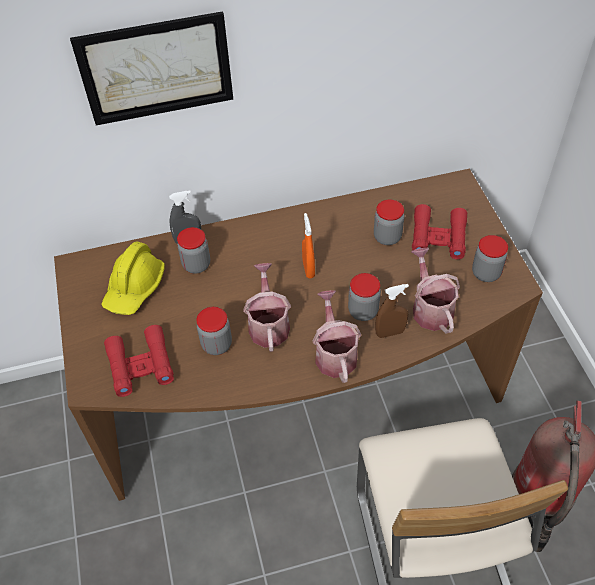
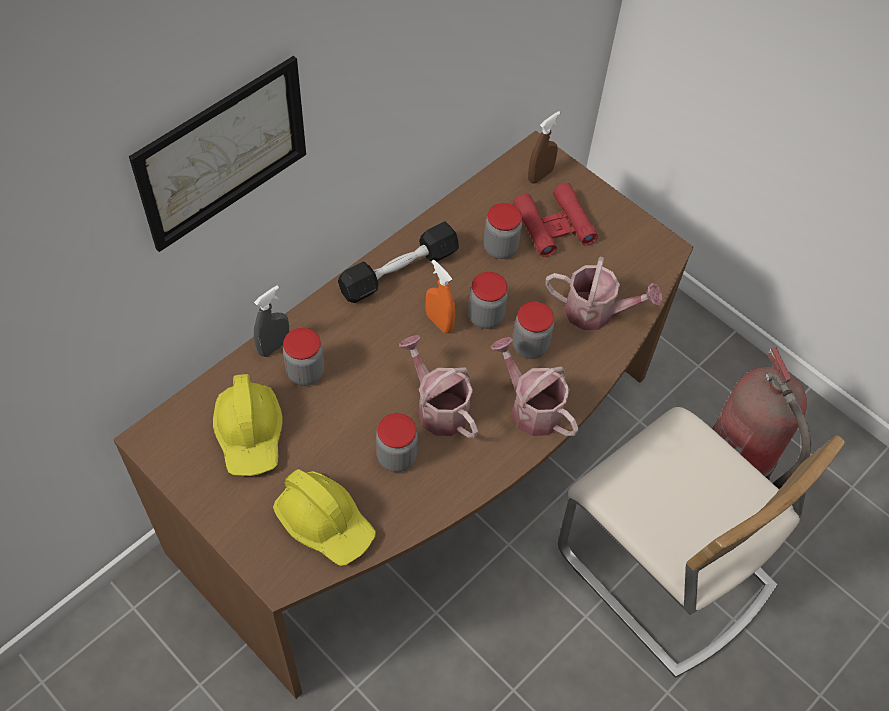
camera: 35 degrees left, 5 degrees up
red binoculars [104,325,174,397] -> yellow hard hat [273,469,376,566]
brown spray bottle [375,284,409,338] -> brown spray bottle moved to [528,111,560,183]
watering can [412,248,460,333] -> watering can turned 150 degrees clockwise [545,257,662,330]
jar [472,235,508,282] -> jar moved to [468,272,508,329]
none -> black dumbbell [338,221,459,303]

